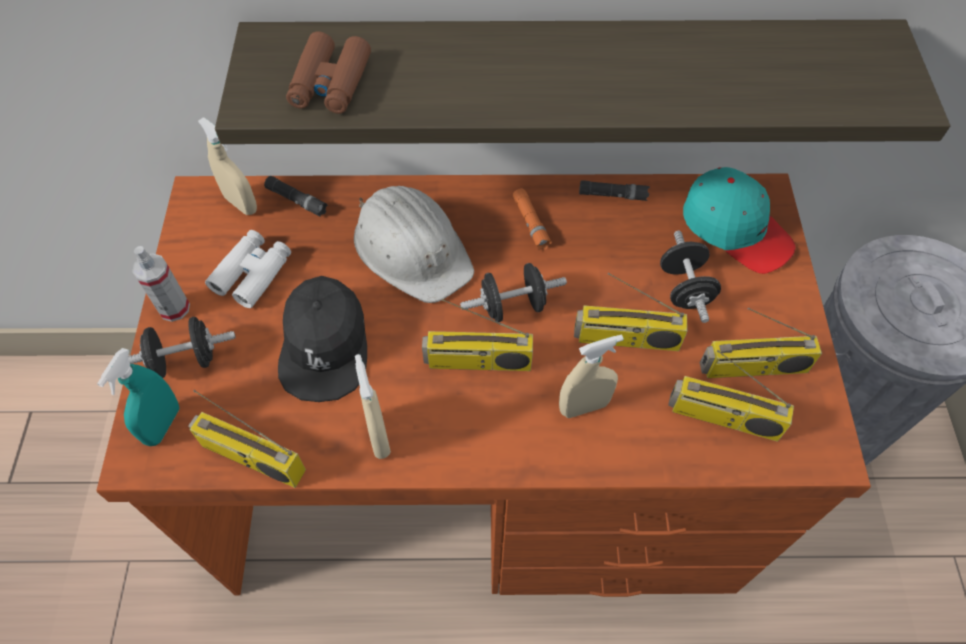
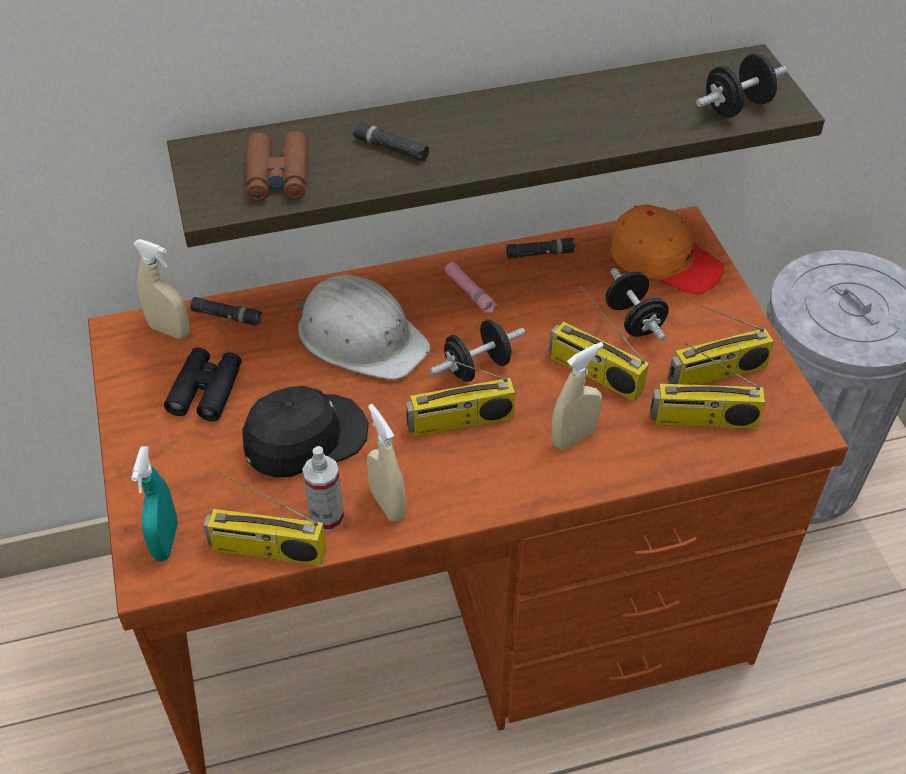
camera: 15 degrees left, 10 degrees down
black dumbbell [128,317,236,378] -> black dumbbell moved to [696,54,787,118]
spray bottle [132,246,190,322] -> spray bottle moved to [302,446,344,532]
white binoculars [205,230,291,308] -> black binoculars [164,347,242,421]
black cap [278,276,367,402] -> black cap turned 105 degrees counterclockwise [242,386,369,478]
orange flashlight [513,188,552,250] -> pink flashlight [445,262,497,314]
radio [574,273,688,351] -> radio turned 45 degrees clockwise [549,286,649,401]
turquoise cap [683,167,796,274] -> orange cap [610,204,724,294]
none -> black flashlight [353,122,429,162]

